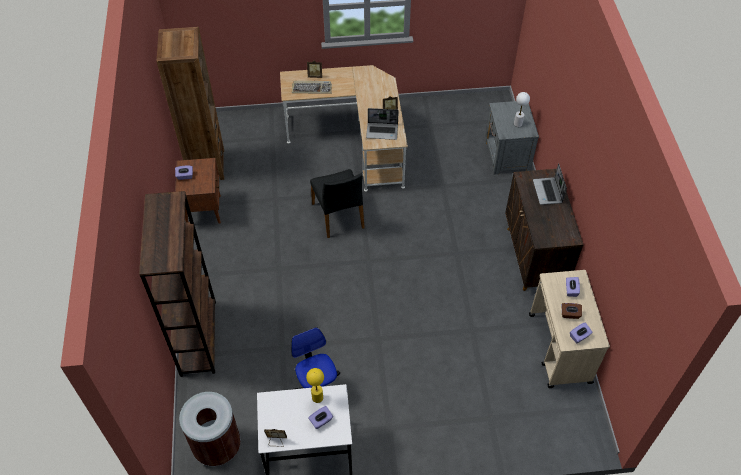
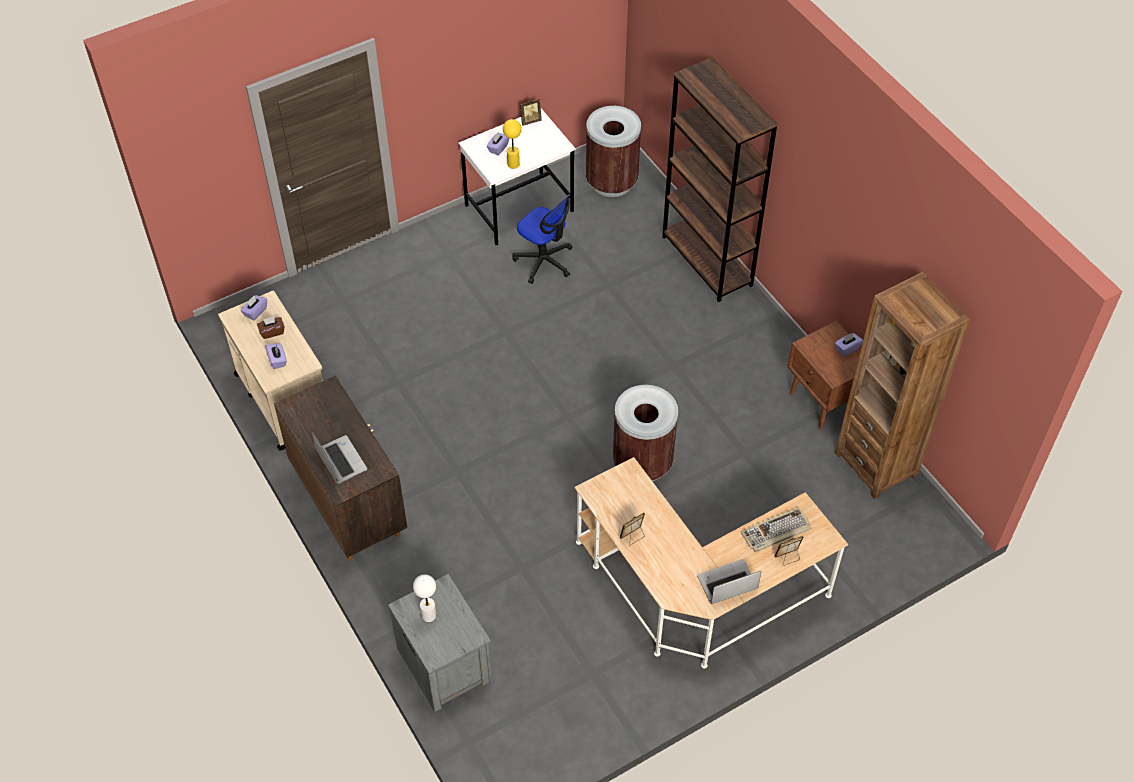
camera: 155 degrees right, 0 degrees up
black chair [310,169,365,238] -> brown trash can [613,385,678,481]
laptop [366,108,399,140] -> laptop moved to [697,559,762,604]

